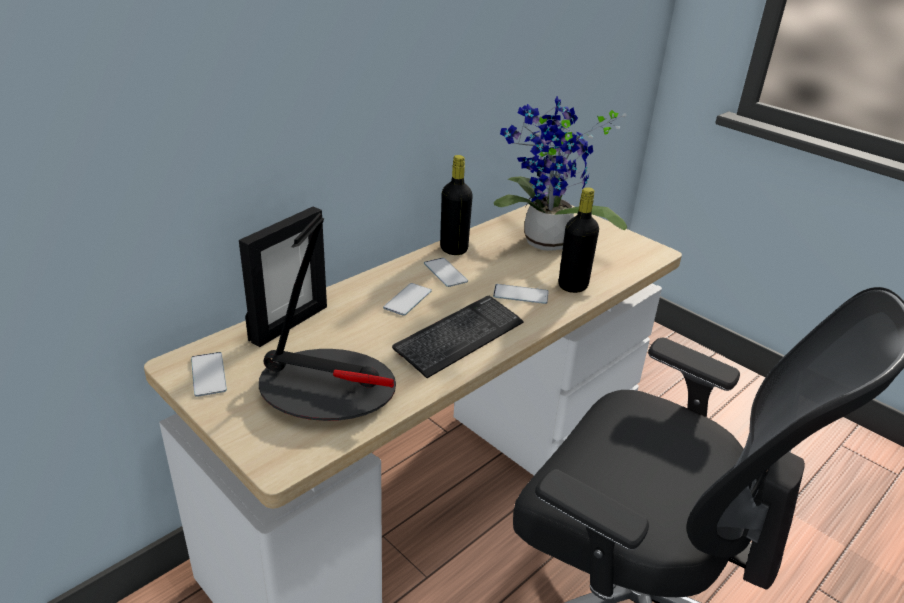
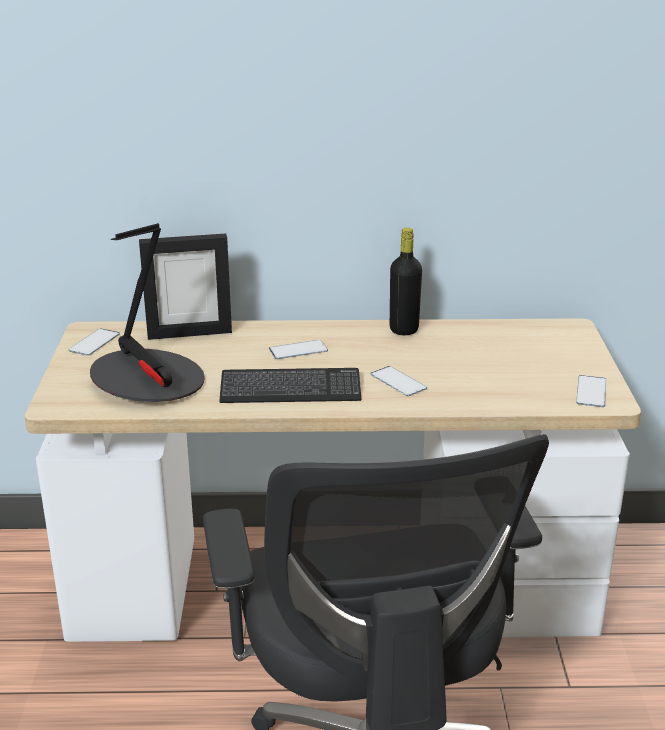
camera: 45 degrees right, 5 degrees down
phone [424,258,468,287] -> phone moved to [576,375,606,407]
potted plant [494,96,627,251] -> none
black bottle [559,187,599,293] -> none

